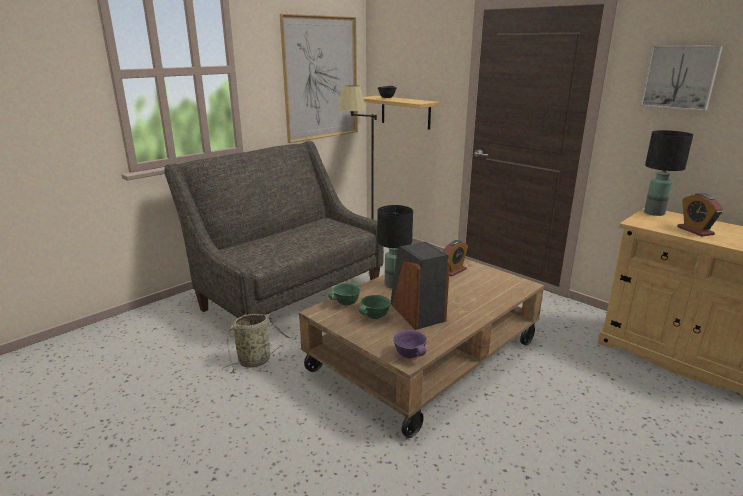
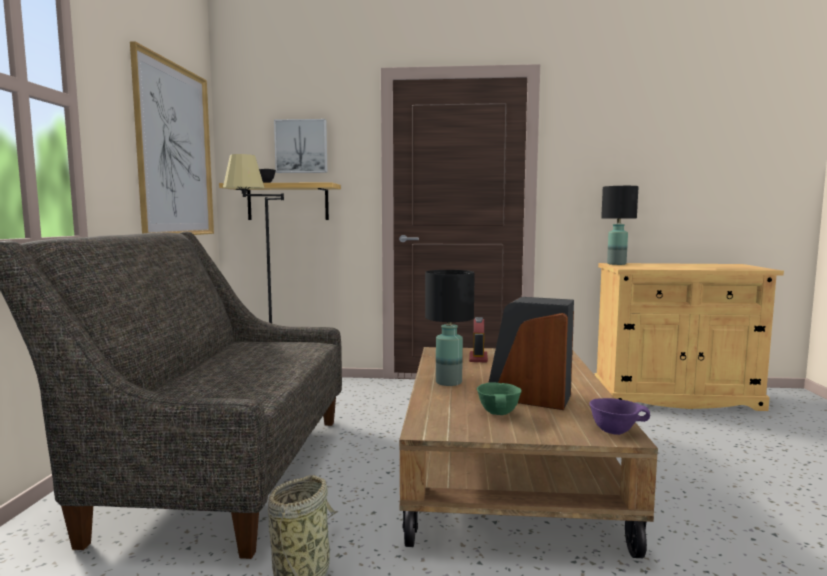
camera: 40 degrees left, 15 degrees down
green bowl [328,283,361,306] -> none
picture [641,45,723,111] -> picture moved to [274,119,327,173]
alarm clock [677,193,723,237] -> none

